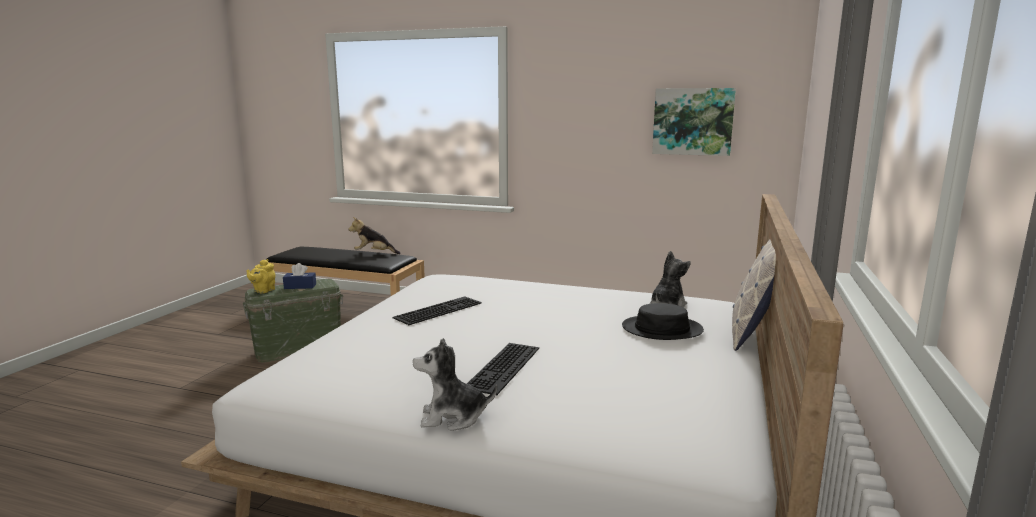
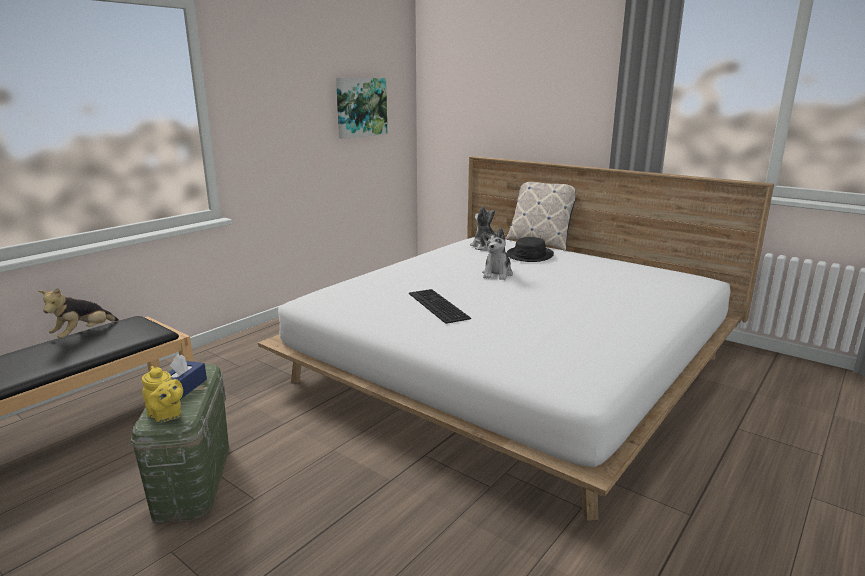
camera: 70 degrees left, 5 degrees up
plush toy [413,338,497,431] -> plush toy moved to [482,228,513,280]
keyboard [467,343,539,395] -> none

